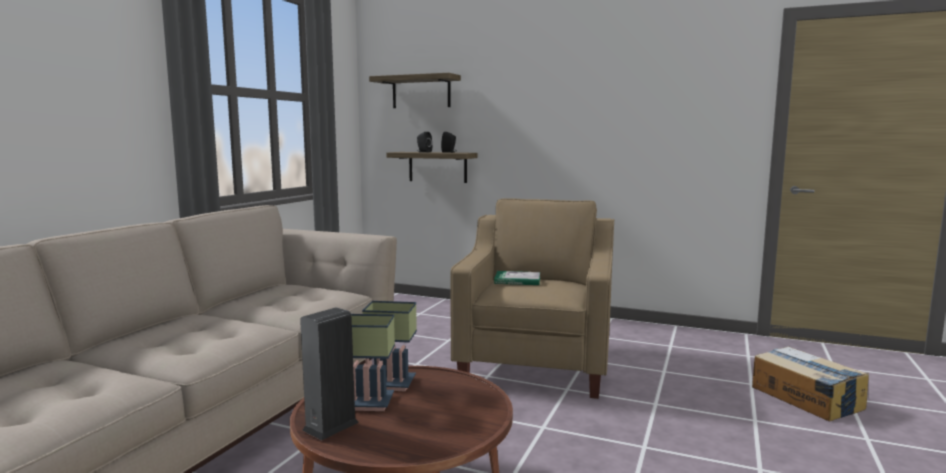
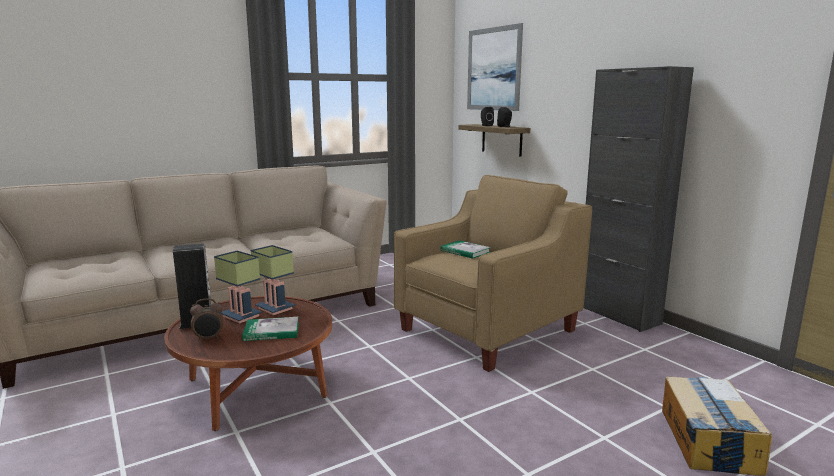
camera: 35 degrees right, 5 degrees up
shelf [369,73,461,108] -> picture [467,23,523,111]
none -> alarm clock [190,298,223,341]
none -> book [242,317,299,341]
none -> black cabinet [584,66,694,332]

